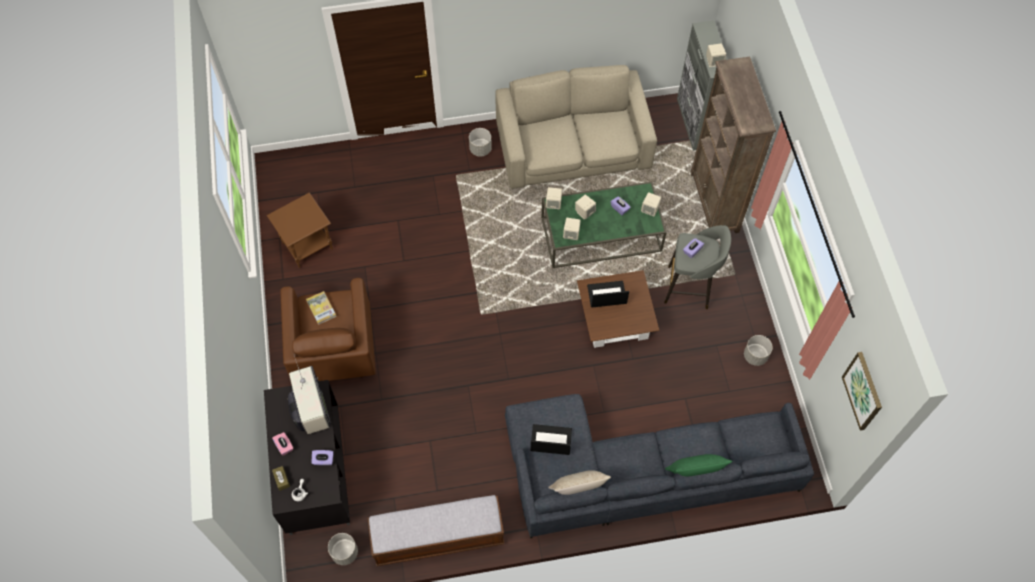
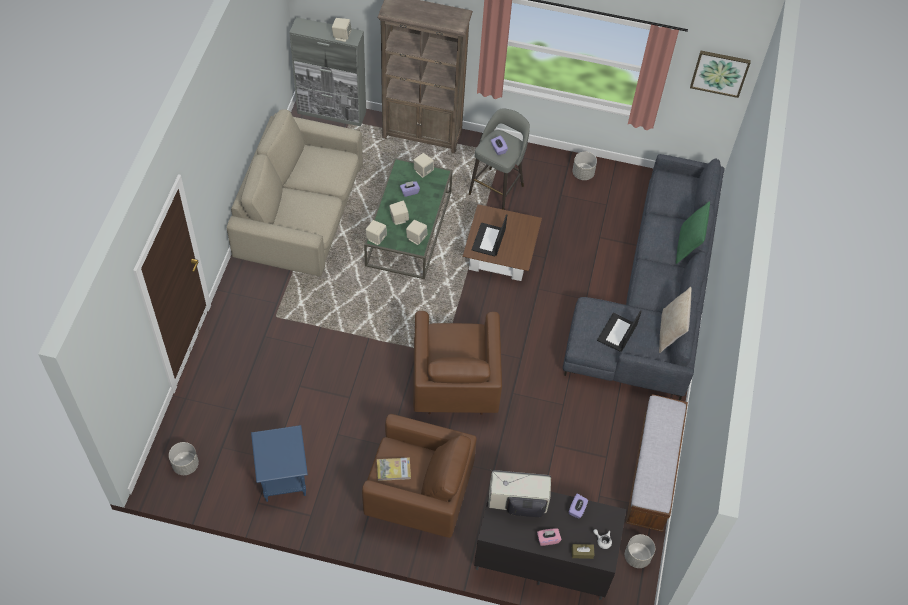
camera: 70 degrees left, 5 degrees down
brown side table [267,192,333,268] -> blue side table [251,425,308,502]
grey planter [469,128,492,157] -> grey planter moved to [169,442,199,475]
none -> brown armchair [413,311,502,415]

